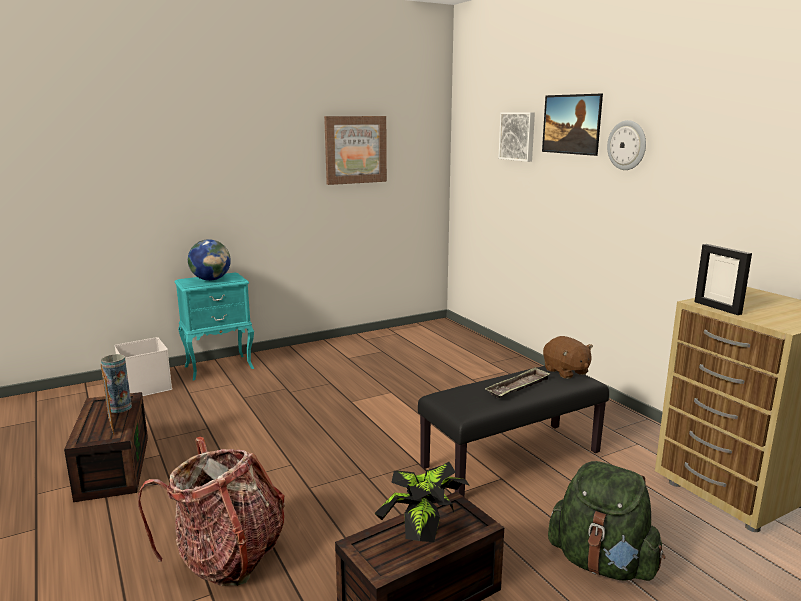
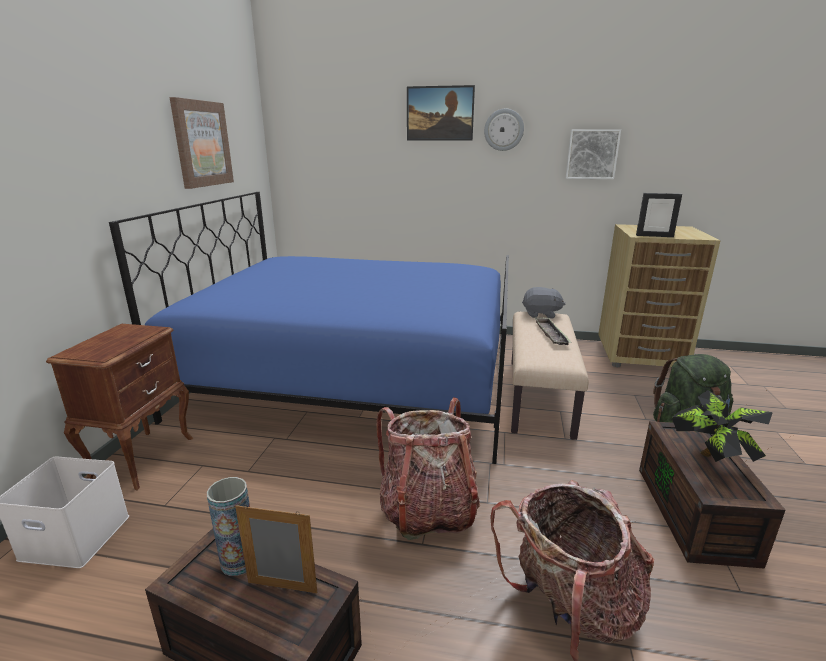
camera: 50 degrees left, 5 degrees up
turquoise nightstand [175,272,254,380] -> brown nightstand [46,324,193,491]
globe [188,239,231,281] -> none
black bench [418,366,609,497] -> beige bench [511,312,589,440]
picture [498,112,535,162] -> picture moved to [566,129,621,179]
brown plush toy [543,336,593,379] -> grey plush toy [522,287,565,319]
none -> blue bed [109,192,509,464]
none -> backpack [376,397,480,540]

